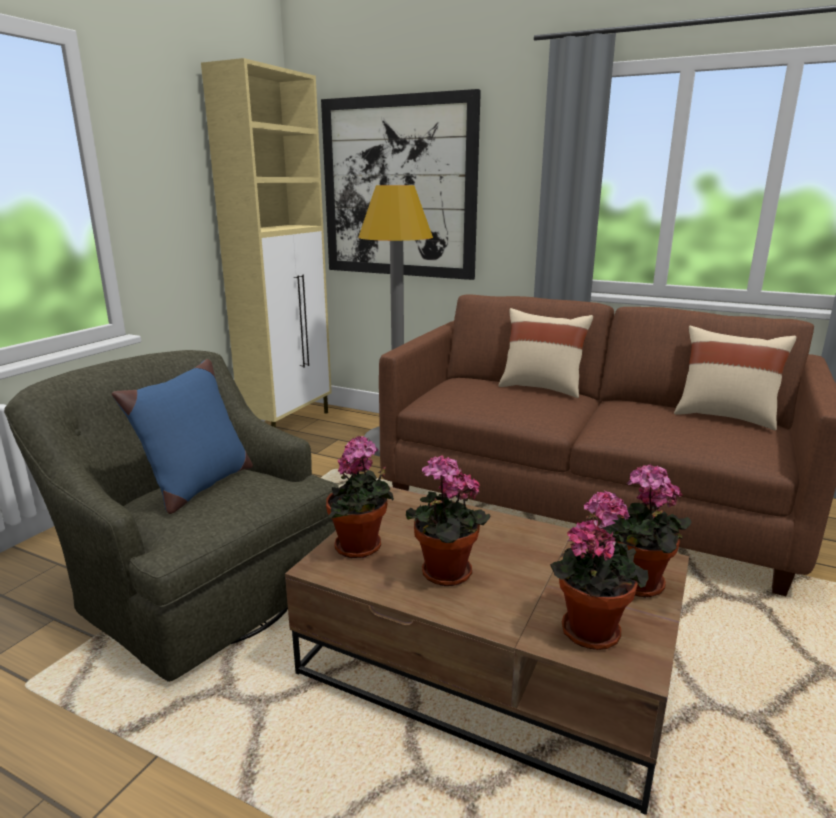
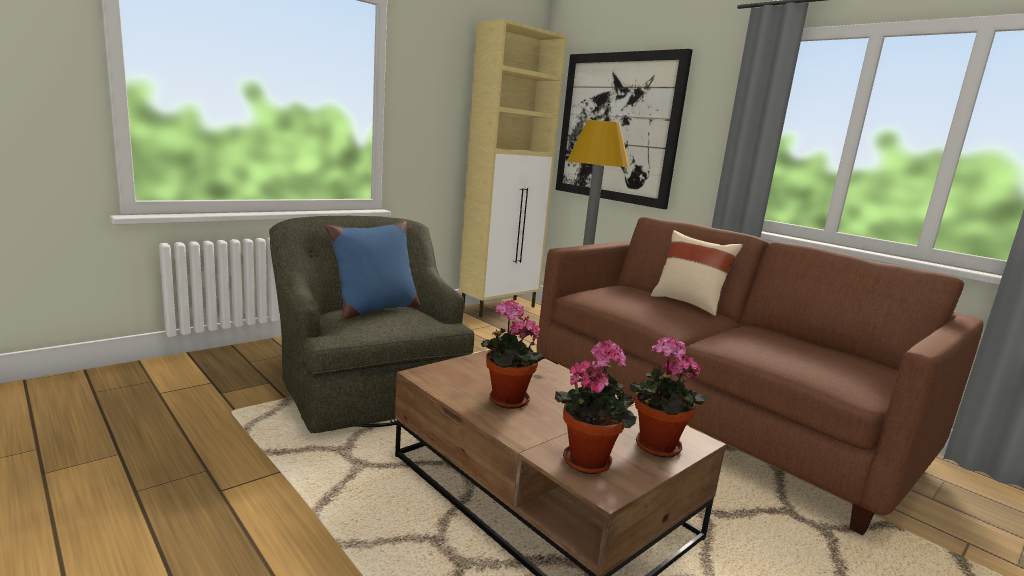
camera: 20 degrees right, 5 degrees down
potted plant [326,436,394,558] -> none
beige pillow [674,326,796,431] -> none

